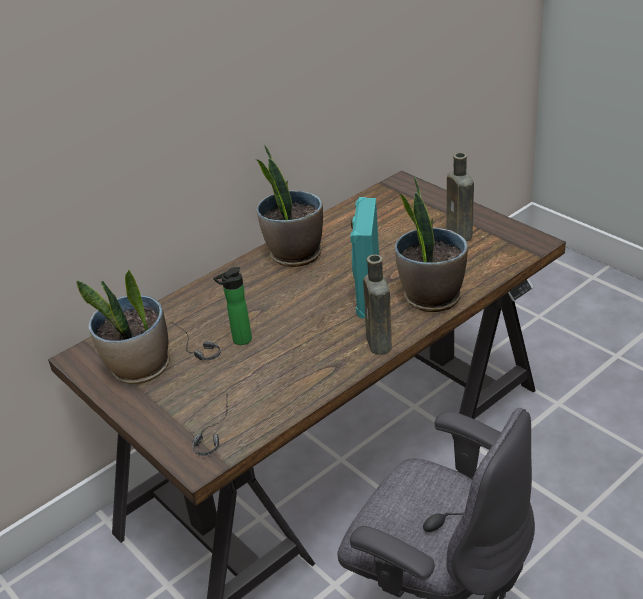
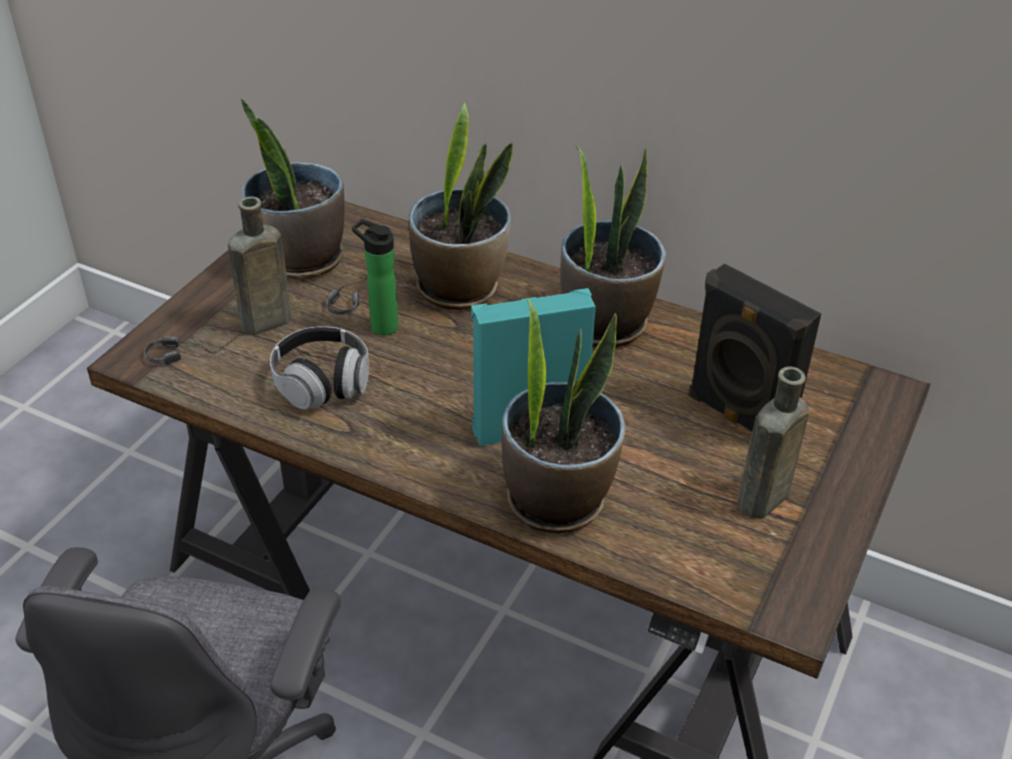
camera: 65 degrees right, 5 degrees up
brown bottle [363,254,392,355] -> brown bottle moved to [228,196,291,335]
none -> headphones [270,326,369,409]
none -> potted plant [409,103,513,310]
none -> black speaker [689,263,821,431]

